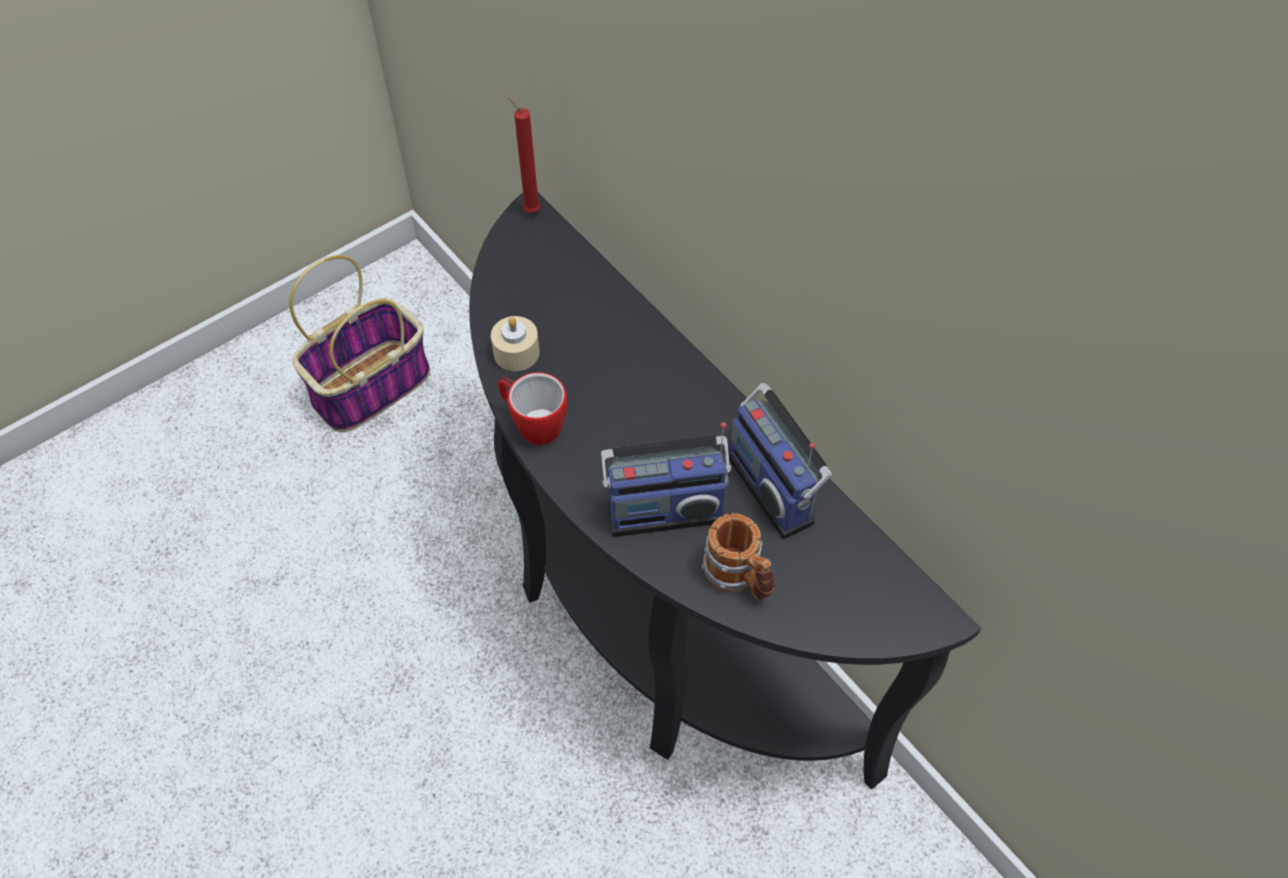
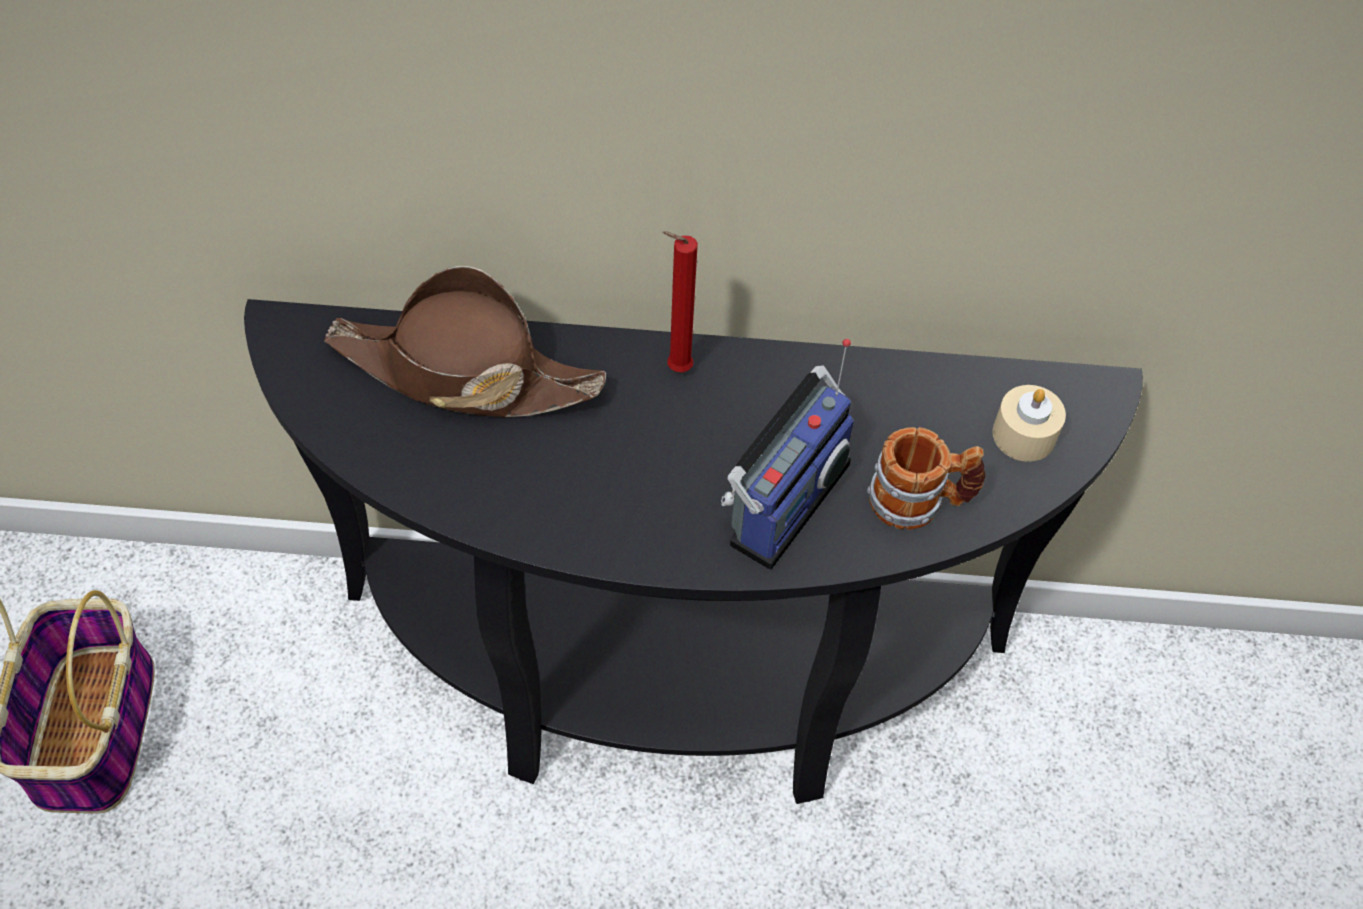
camera: 50 degrees left, 0 degrees up
beige candle [491,316,540,371] -> beige candle moved to [992,385,1066,462]
mug [498,372,567,445] -> none
red candle [507,95,541,213] -> red candle moved to [662,231,698,372]
radio [728,383,832,539] -> none
none -> brown hat [324,266,606,417]

